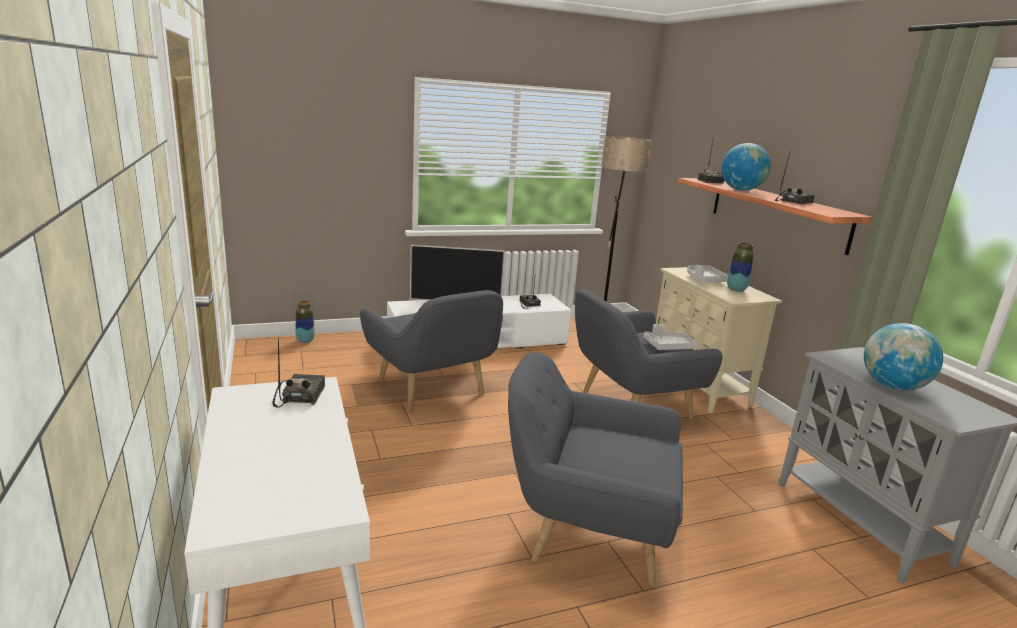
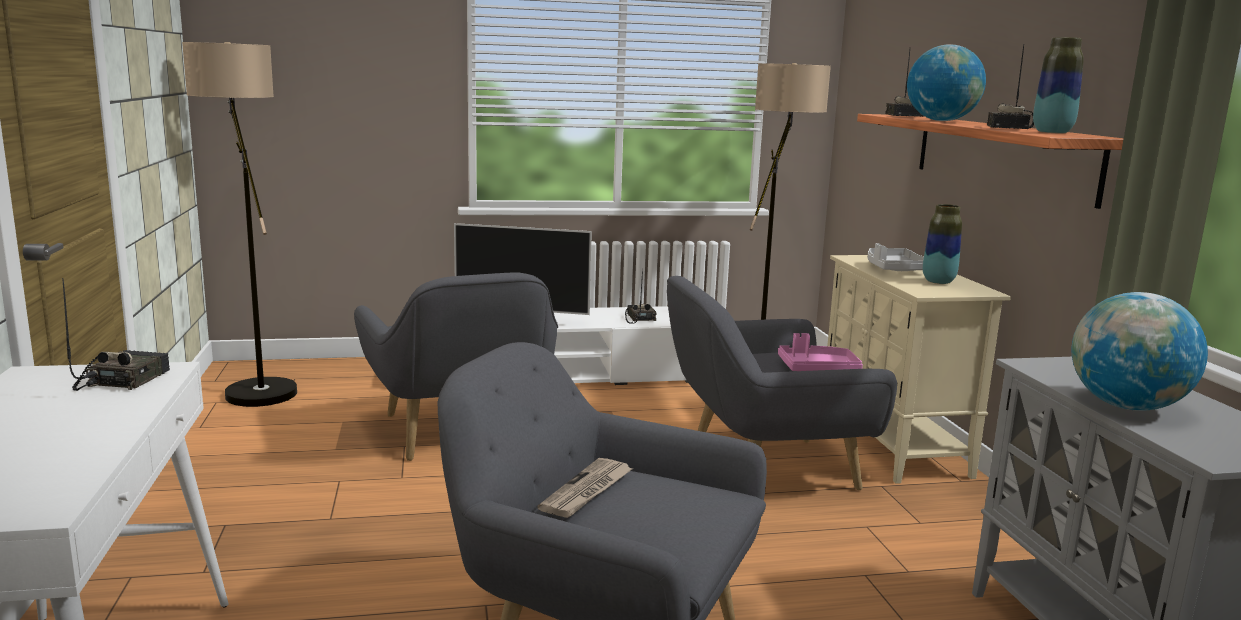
camera: 10 degrees right, 5 degrees down
vase [296,301,315,343] -> vase moved to [1033,37,1084,134]
grey tray [643,324,699,350] -> pink tray [778,333,863,371]
radio [775,153,815,204] -> radio turned 135 degrees clockwise [987,45,1034,129]
none -> floor lamp [182,42,297,407]
none -> newspaper [537,458,632,518]

